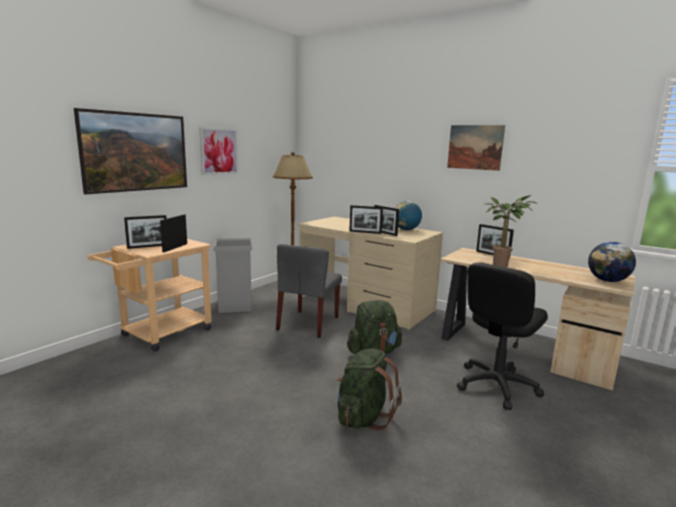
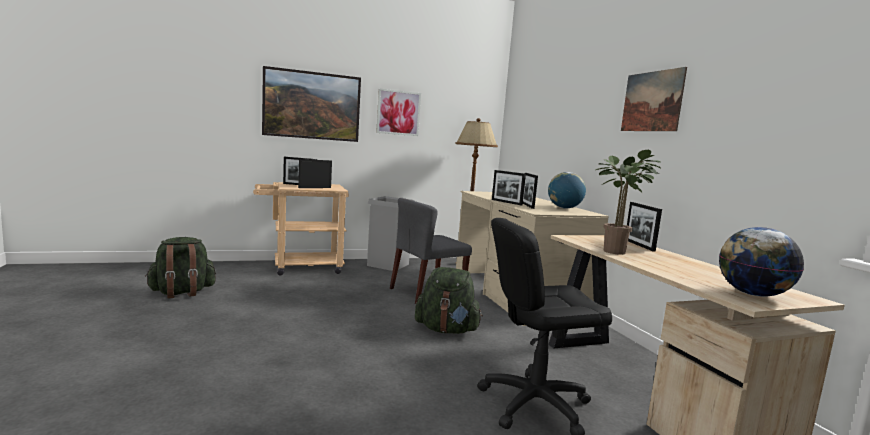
camera: 35 degrees right, 5 degrees down
green backpack [337,348,402,431] -> green backpack moved to [145,237,216,299]

